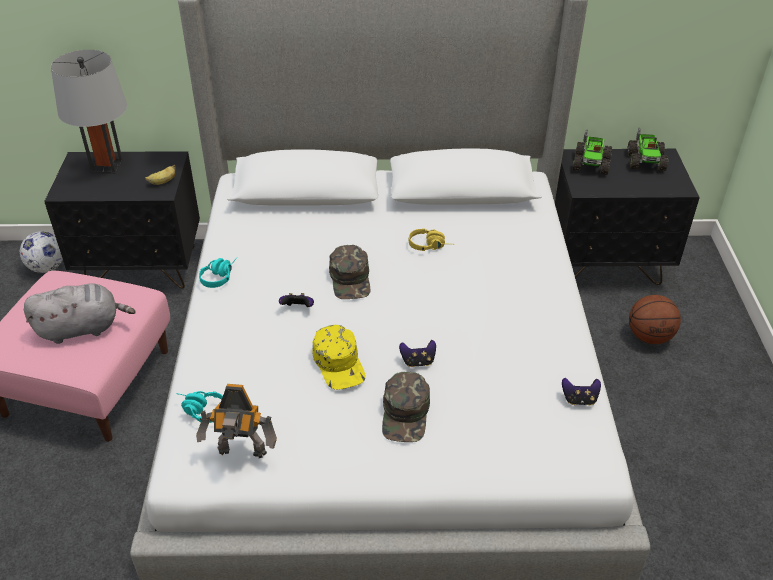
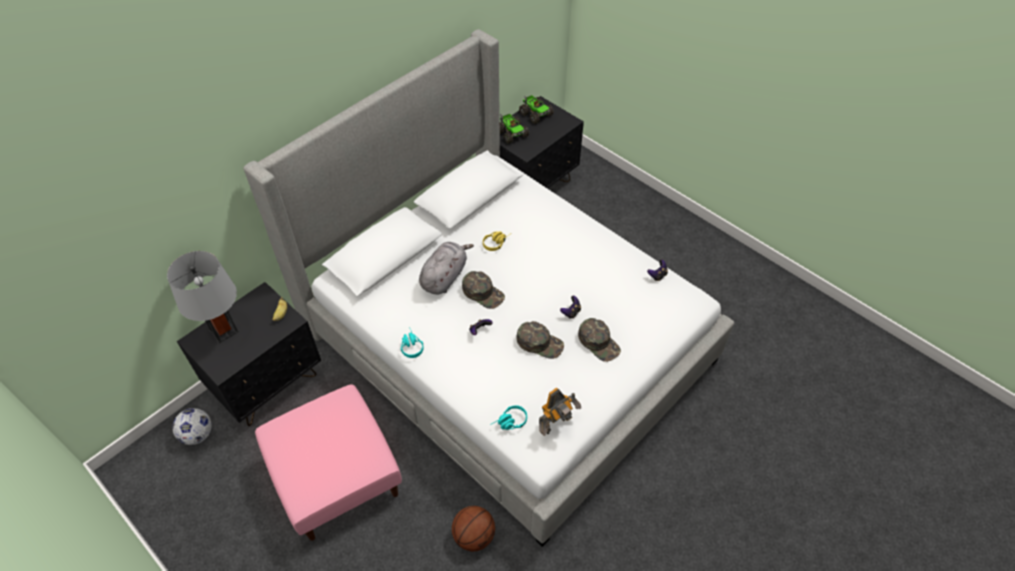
camera: 45 degrees left, 10 degrees up
grey plush toy [24,283,136,344] -> grey plush toy moved to [419,242,474,294]
yellow cap [312,325,366,390] -> green cap [516,321,564,359]
basketball [629,295,681,344] -> basketball moved to [452,506,495,551]

